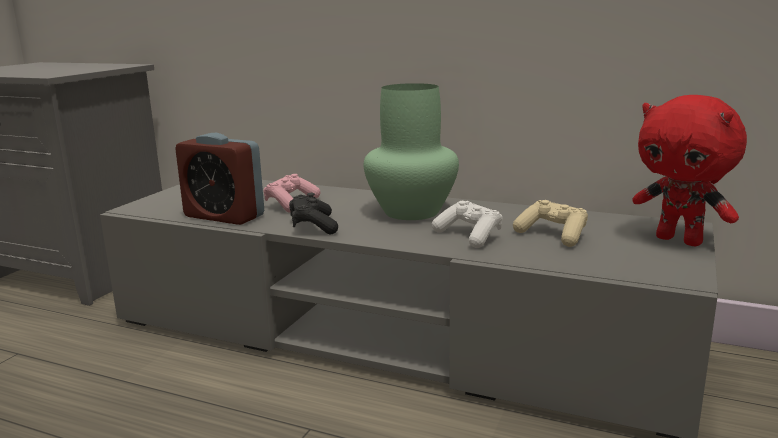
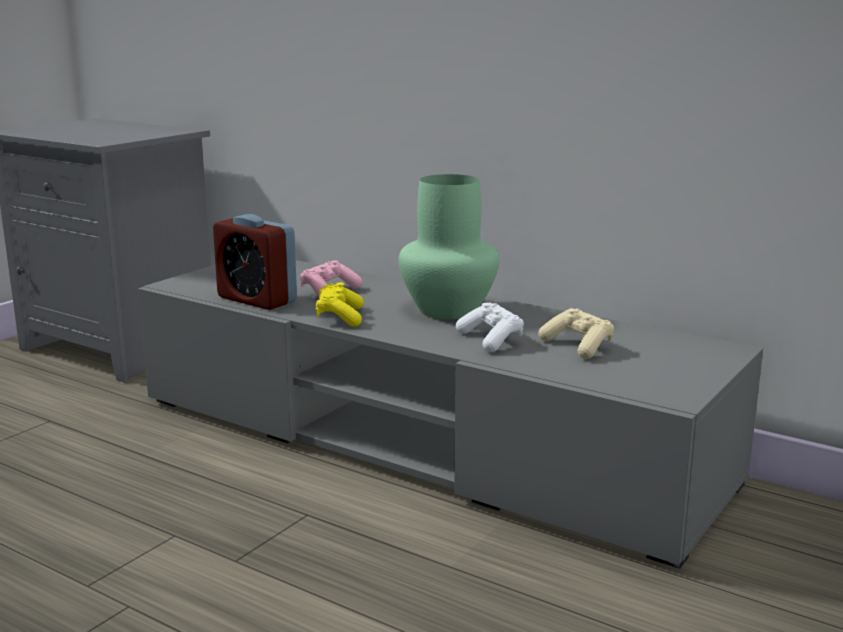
camera: 10 degrees right, 0 degrees up
black game controller [289,193,338,234] -> yellow game controller [316,282,364,327]
red plush toy [632,95,747,246] -> none

